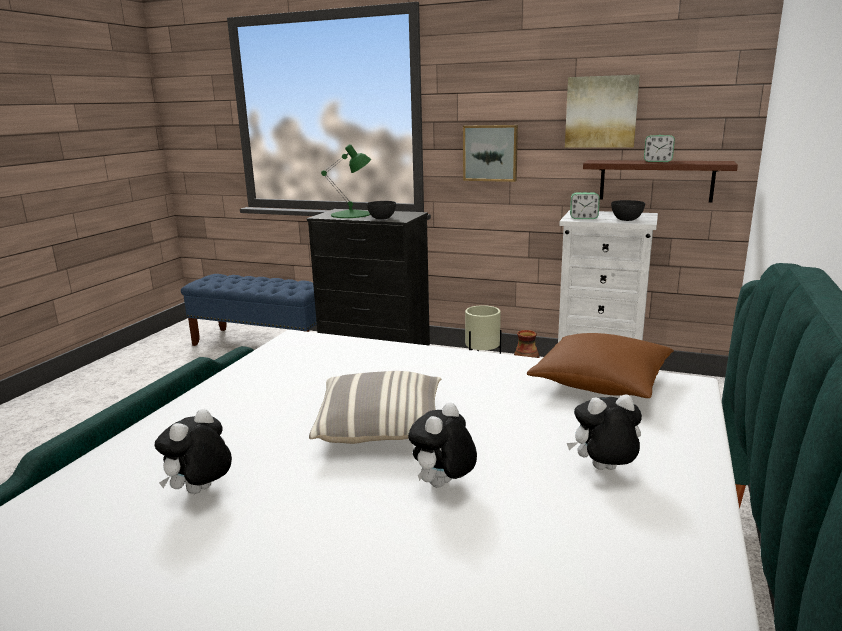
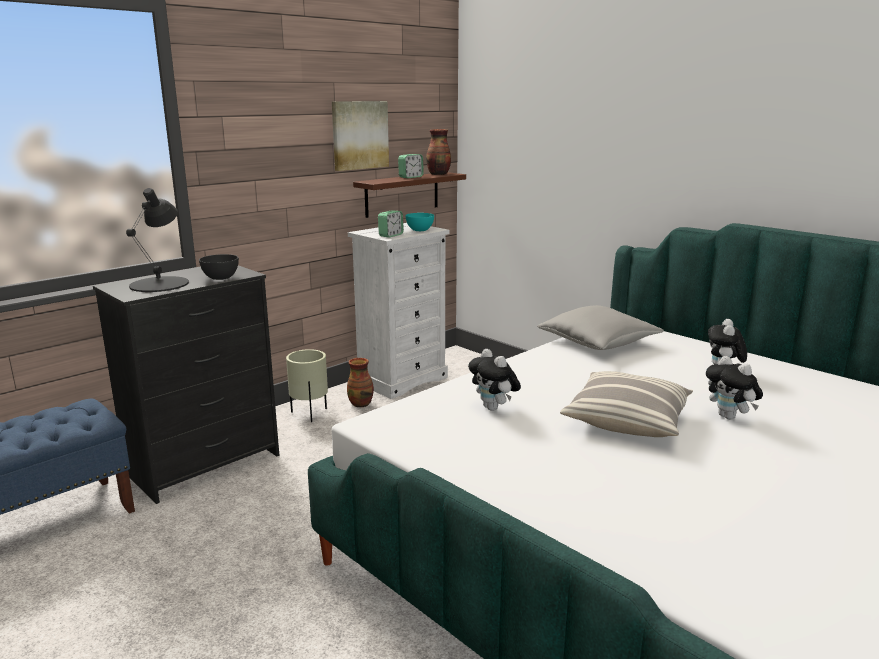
camera: 65 degrees left, 0 degrees up
plush toy [155,409,232,494] -> plush toy moved to [468,349,521,411]
green table lamp [321,144,371,218] -> black table lamp [126,188,189,292]
picture [463,125,518,182] -> none
brown pillow [527,333,674,398] -> grey pillow [537,305,664,350]
grey bowl [611,200,645,221] -> turquoise bowl [406,213,434,231]
none -> vase [426,129,451,175]

